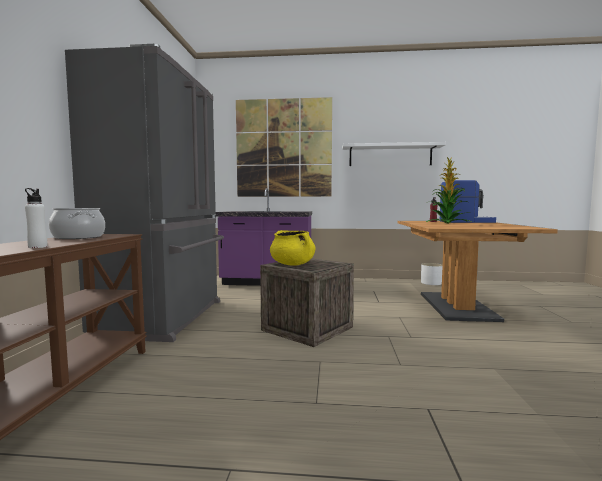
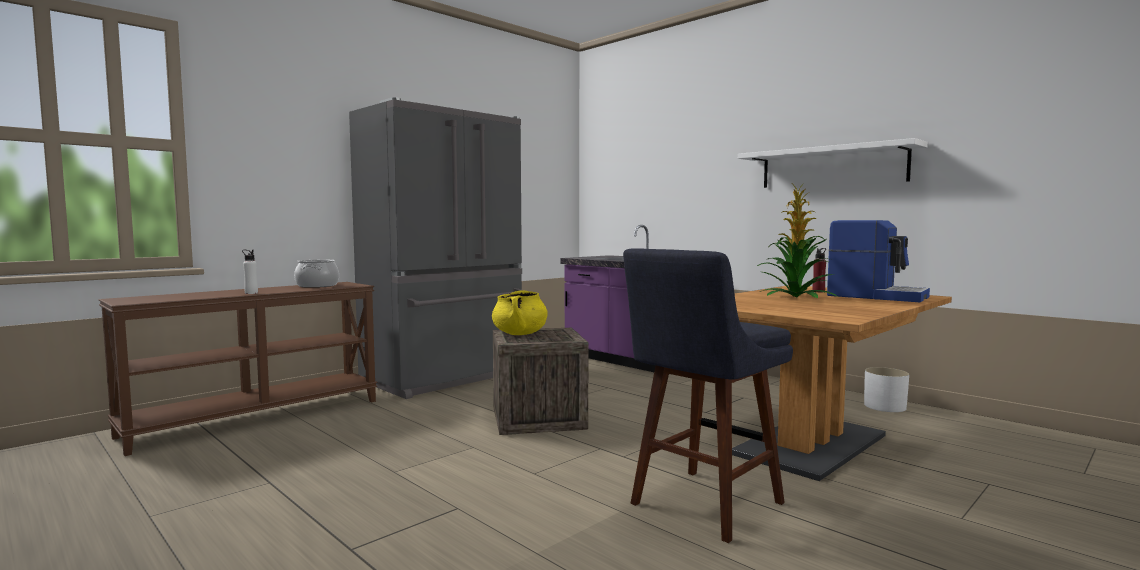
camera: 40 degrees right, 0 degrees up
picture [236,97,332,197] -> none
none -> blue stool [623,248,793,543]

